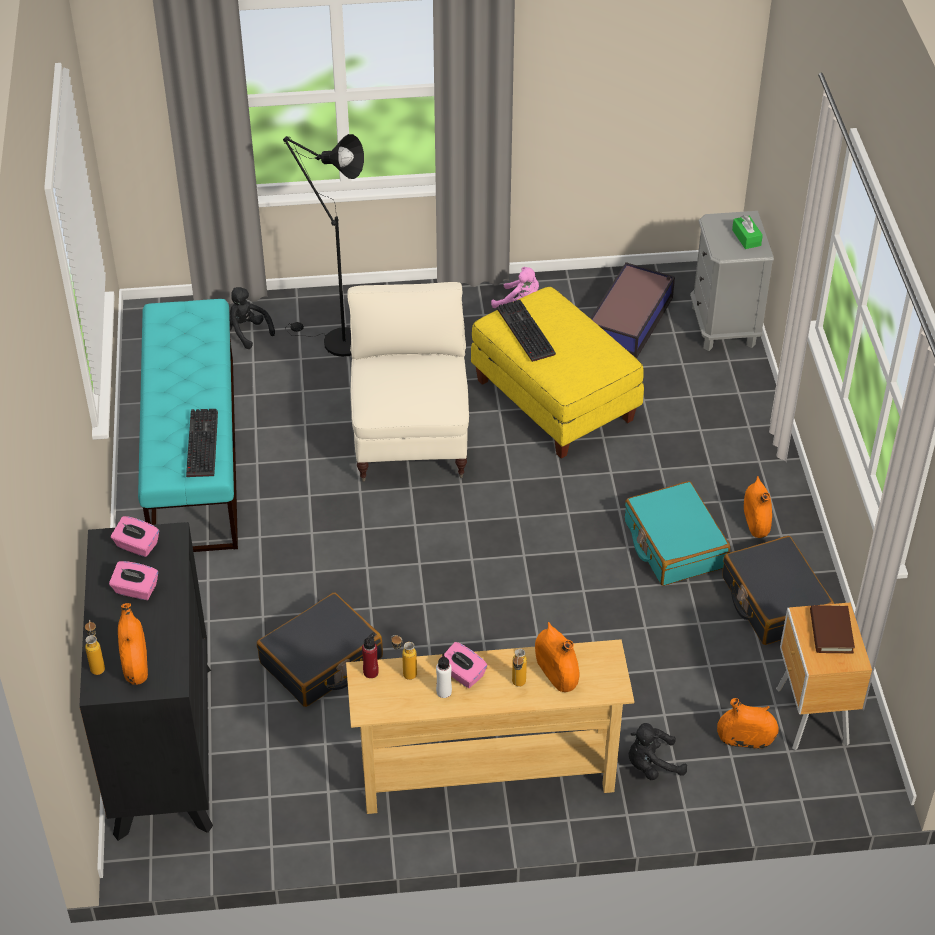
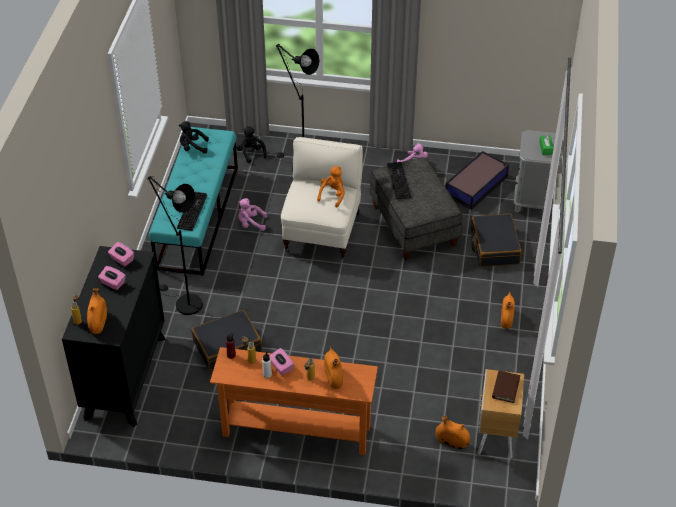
camera: 15 degrees right, 0 degrees up
beige console table [346,639,634,814] -> orange console table [210,347,378,455]
yellow ottoman [471,287,644,459] -> grey ottoman [370,157,463,260]
turquoise suitcase [625,481,730,586] -> none
black plush toy [629,723,687,780] -> black plush toy moved to [179,121,209,154]
black suitcase [722,536,834,645] -> black suitcase moved to [471,214,522,267]
none -> black floor lamp [147,176,203,315]
none -> pink plush toy [238,198,267,231]
none -> orange plush toy [317,166,345,208]

